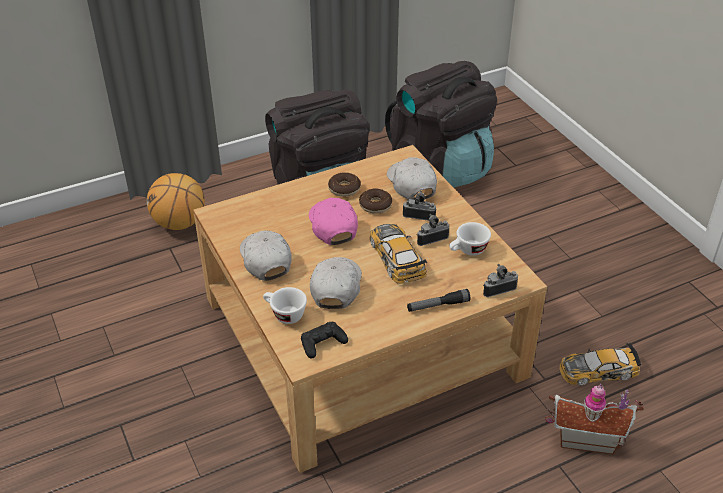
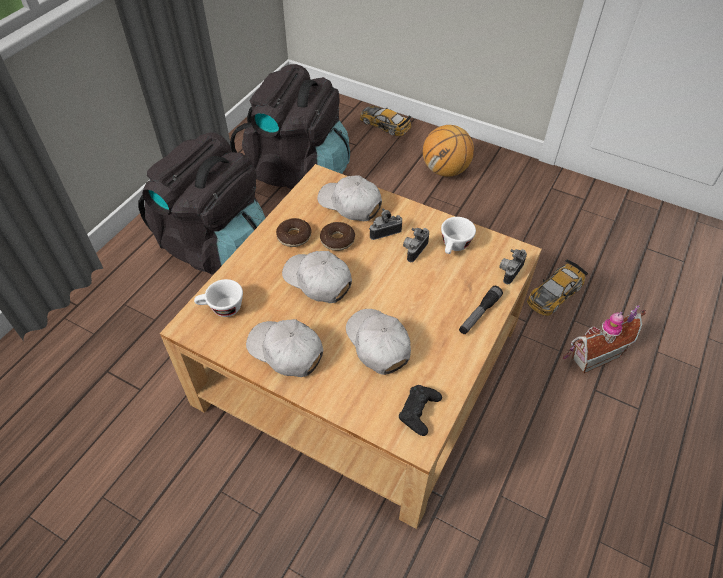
camera: 35 degrees left, 10 degrees up
basketball [147,173,205,230] -> basketball moved to [423,125,474,177]
white cup [263,287,307,324] -> white cup moved to [194,279,243,317]
pink cap [309,198,358,245] -> white cap [282,251,352,303]
toy car [369,224,427,284] -> toy car moved to [360,106,412,136]

